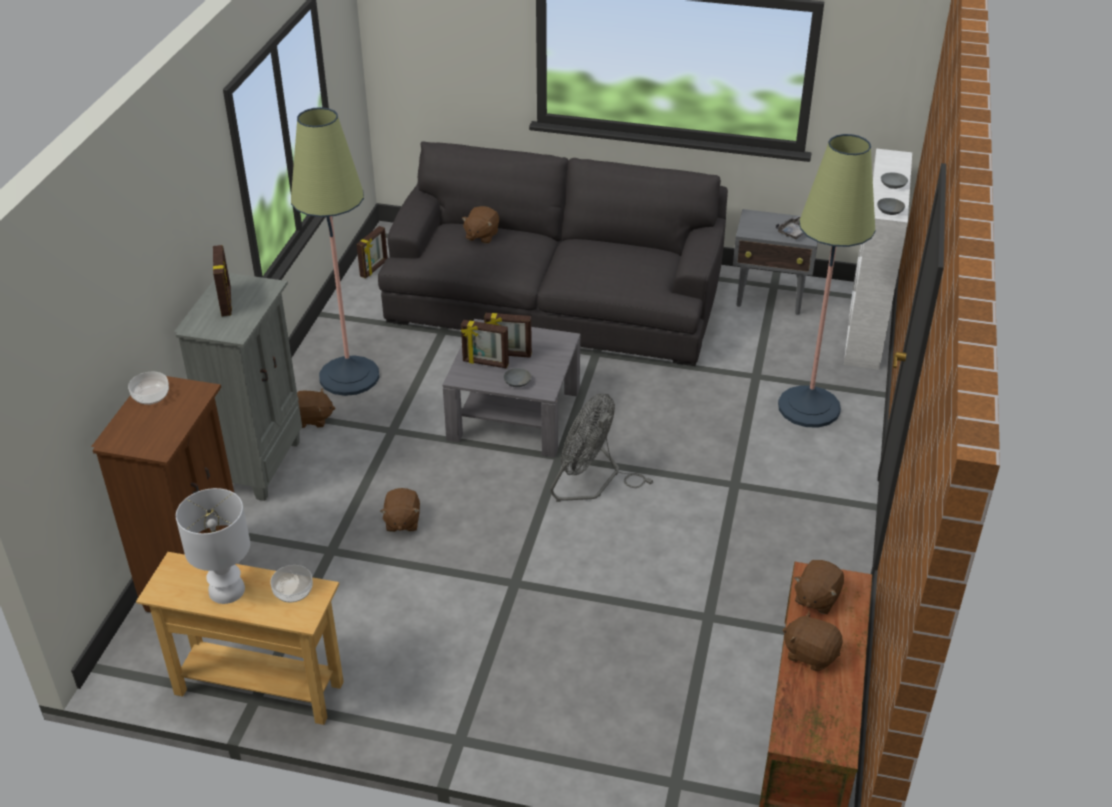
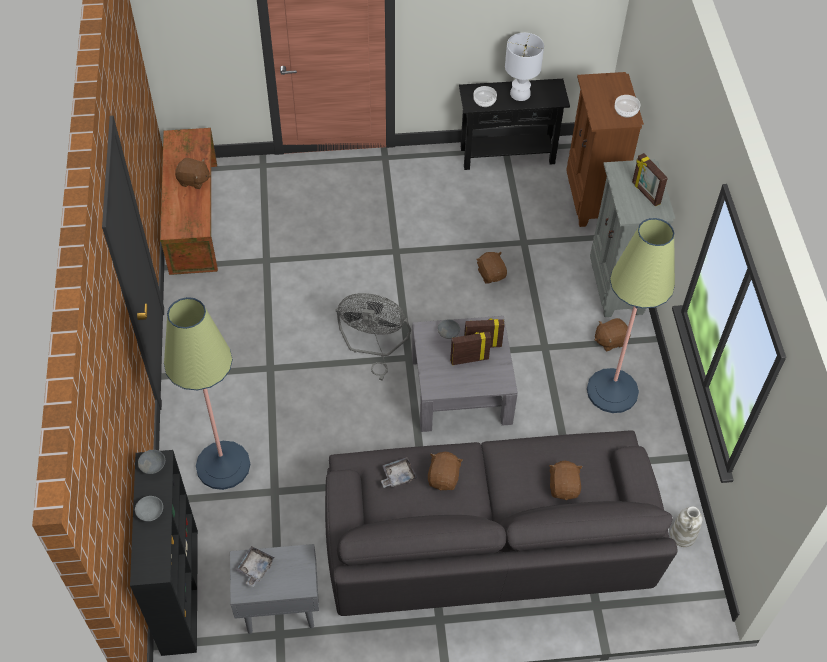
camera: 160 degrees right, 15 degrees up
beige console table [136,552,344,725] -> black console table [459,79,570,170]
picture frame [357,226,388,278] -> white vase [670,506,703,547]
grey fan [550,394,654,502] -> grey fan turned 90 degrees counterclockwise [335,293,411,381]
brown plush toy [794,560,844,614] -> brown plush toy moved to [428,452,463,491]
white bookcase [844,148,912,370] -> black bookcase [130,450,198,656]
none -> grey tray [381,457,417,488]

